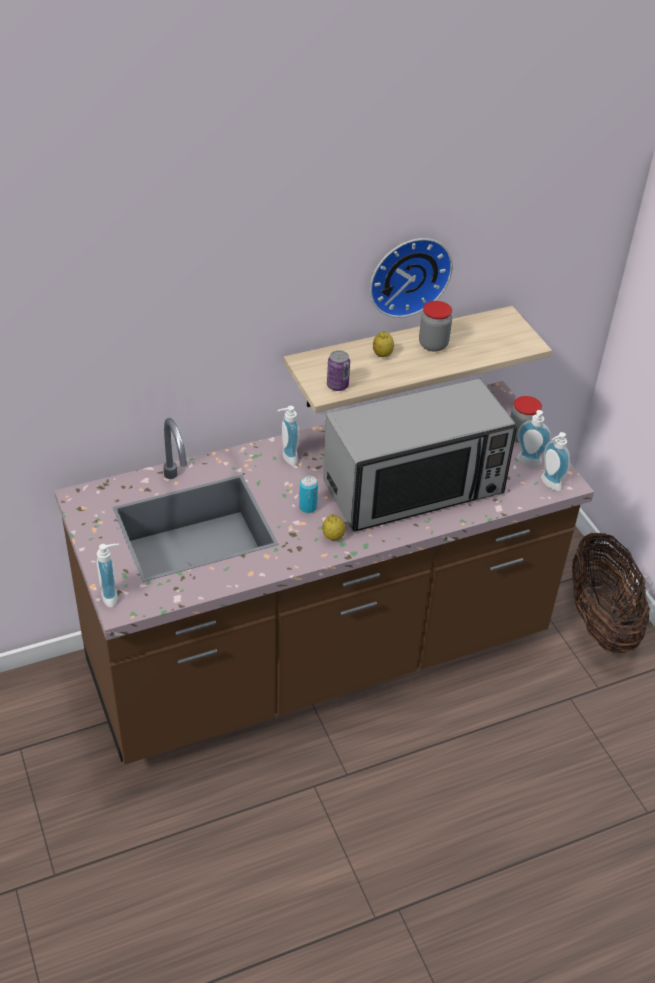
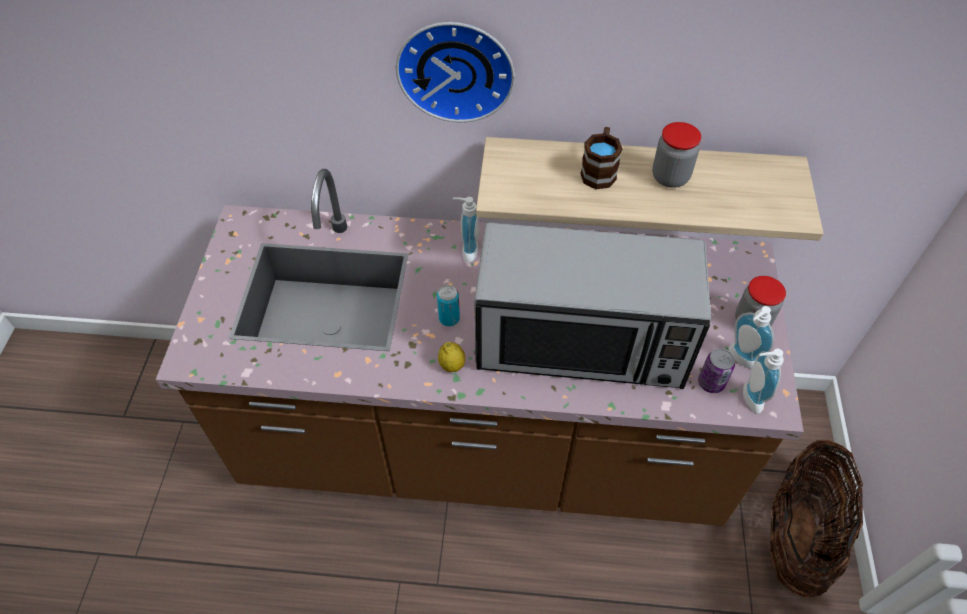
camera: 30 degrees right, 10 degrees up
soap dispenser [97,544,119,608] -> none
can [327,350,350,391] -> can moved to [698,348,735,393]
wall clock [370,238,453,318] -> wall clock moved to [396,22,515,123]
lemon [373,331,394,357] -> brown mug [580,127,622,189]

